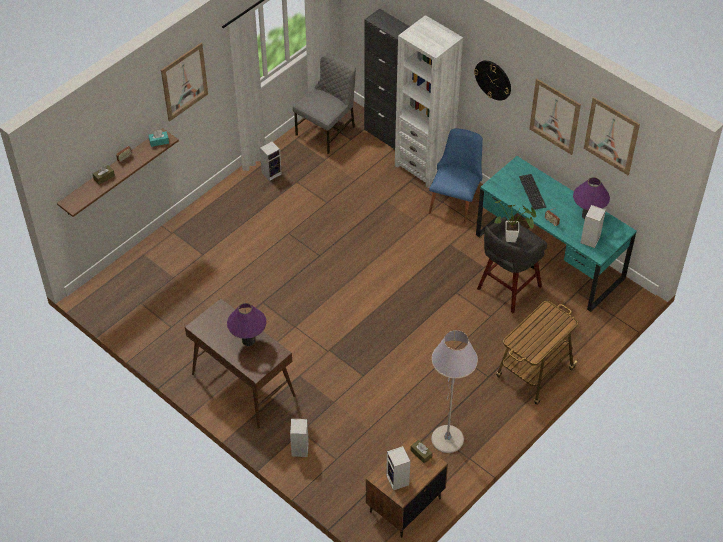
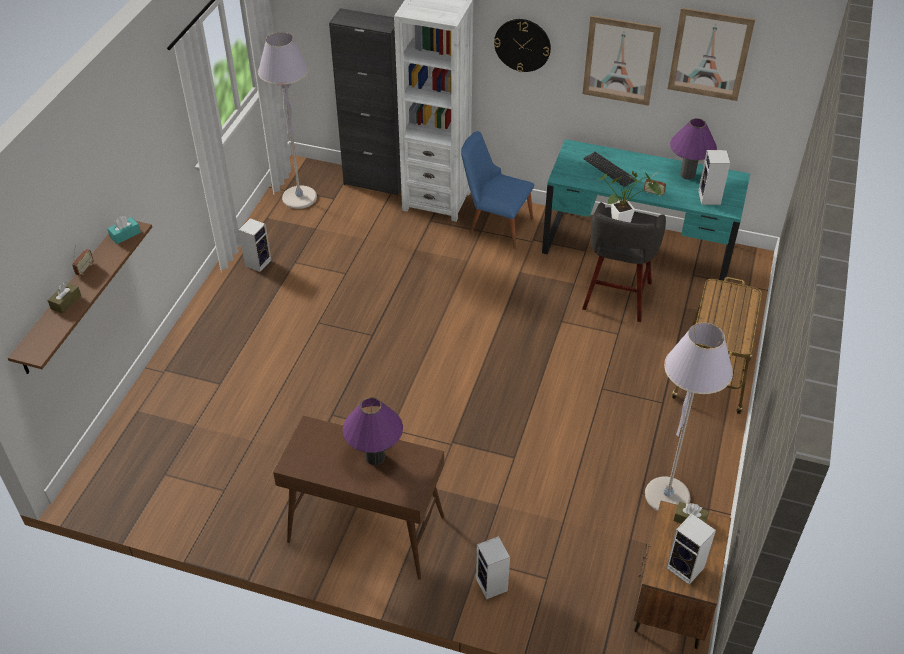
camera: 25 degrees left, 5 degrees down
picture [161,43,208,121] -> none
grey chair [293,53,356,154] -> grey floor lamp [258,32,317,209]
blue chair [429,128,483,224] -> blue chair turned 60 degrees counterclockwise [461,131,534,249]

